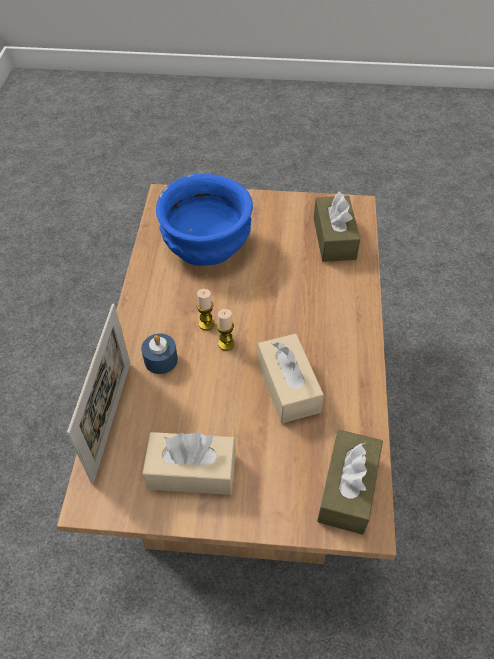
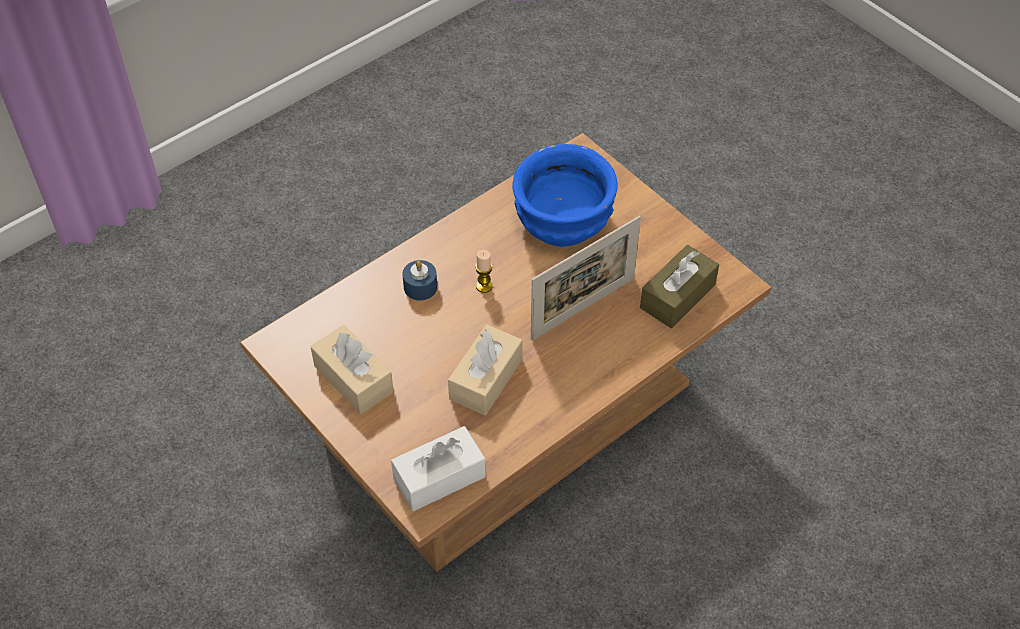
camera: 45 degrees right, 0 degrees up
picture frame [67,304,130,484] -> picture frame moved to [531,216,641,340]
candle [217,309,234,351] -> none
brown tissue box [317,430,383,535] -> white tissue box [391,426,486,511]

